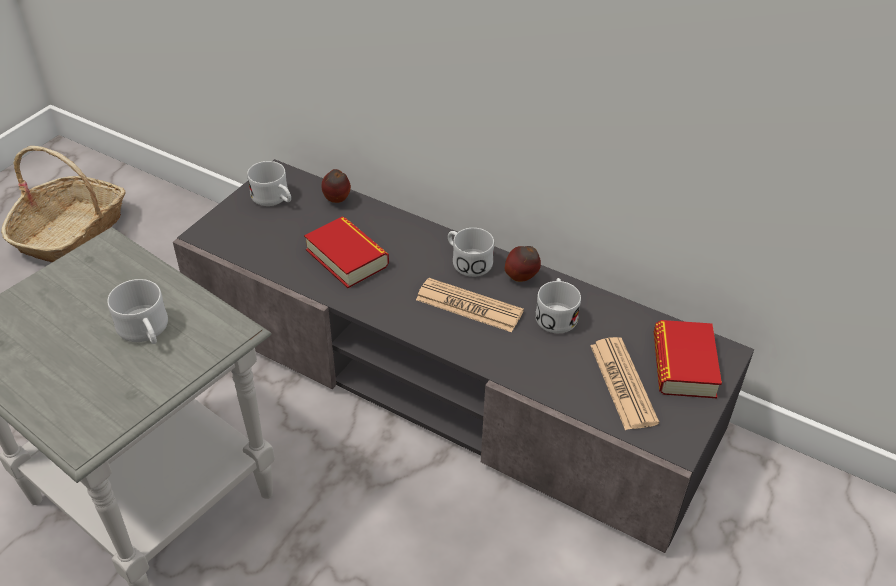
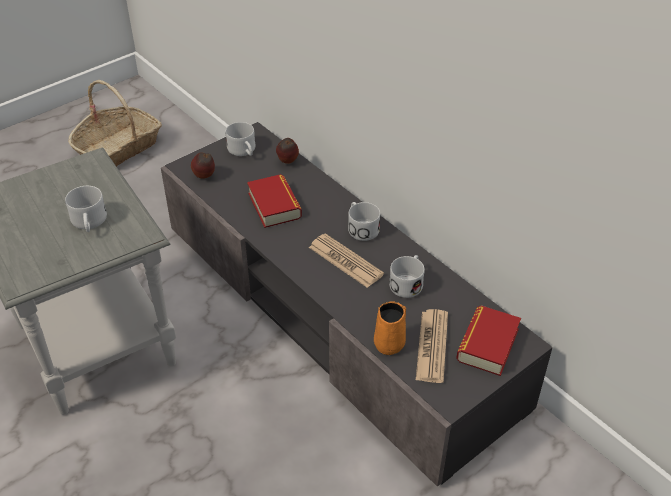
camera: 20 degrees right, 0 degrees up
apple [505,246,541,282] -> apple moved to [191,152,215,179]
none -> orange mug [374,302,406,355]

